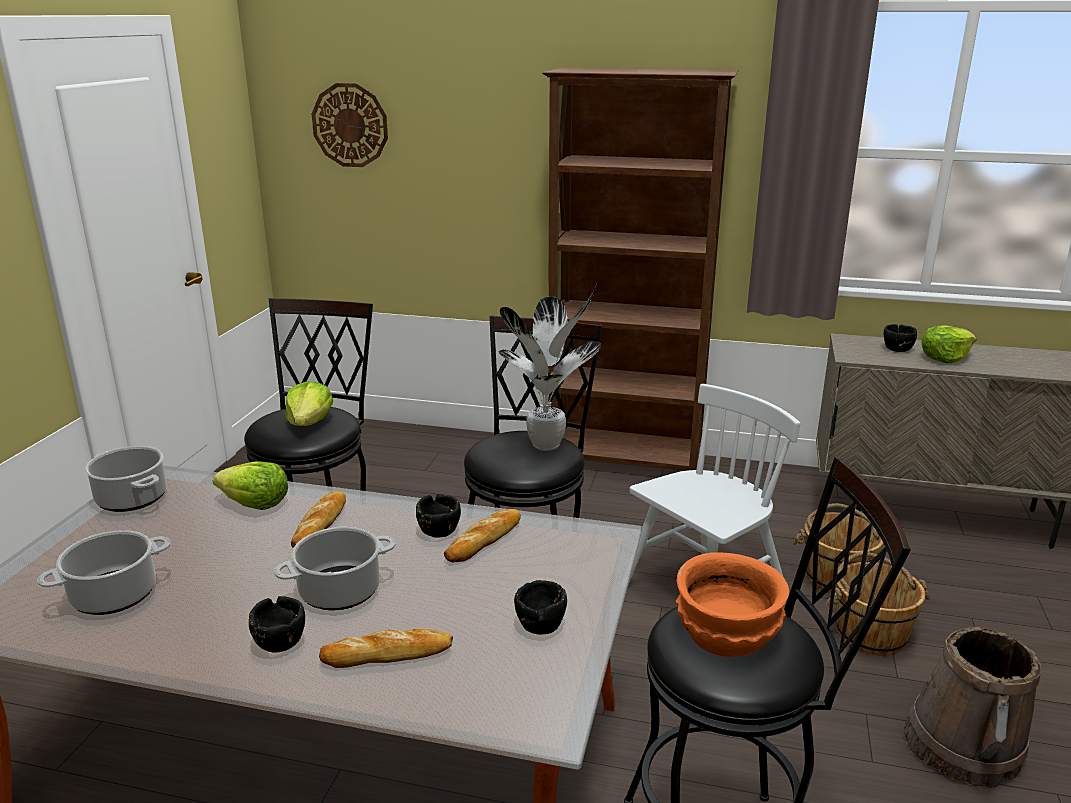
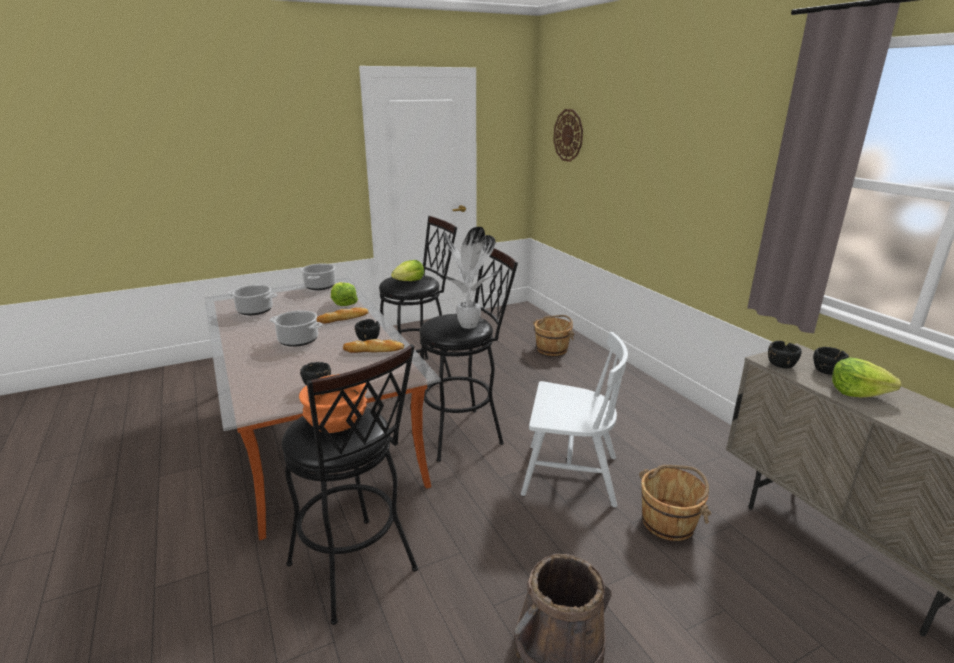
camera: 50 degrees right, 0 degrees up
black bowl [249,596,305,653] -> black bowl moved to [768,341,802,368]
bread [319,628,453,668] -> none
brown bookcase [542,68,738,471] -> none
brown bucket [825,552,930,656] -> brown bucket moved to [533,315,575,356]

